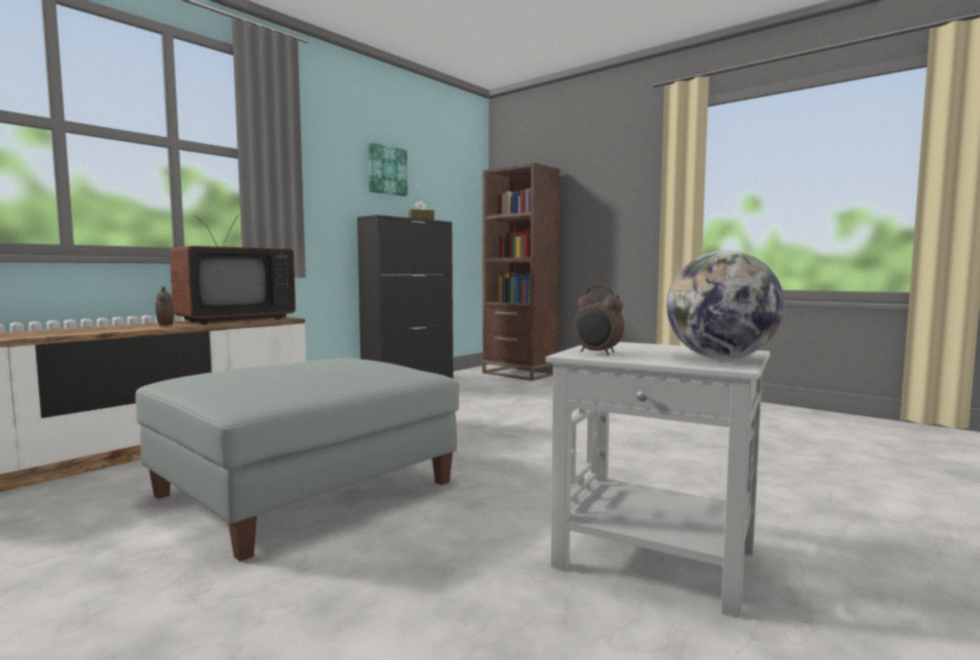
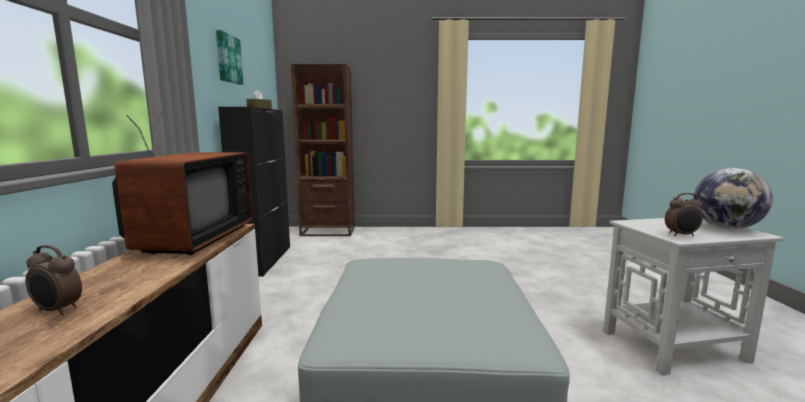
camera: 40 degrees left, 5 degrees up
alarm clock [156,286,174,328] -> alarm clock moved to [26,245,82,315]

